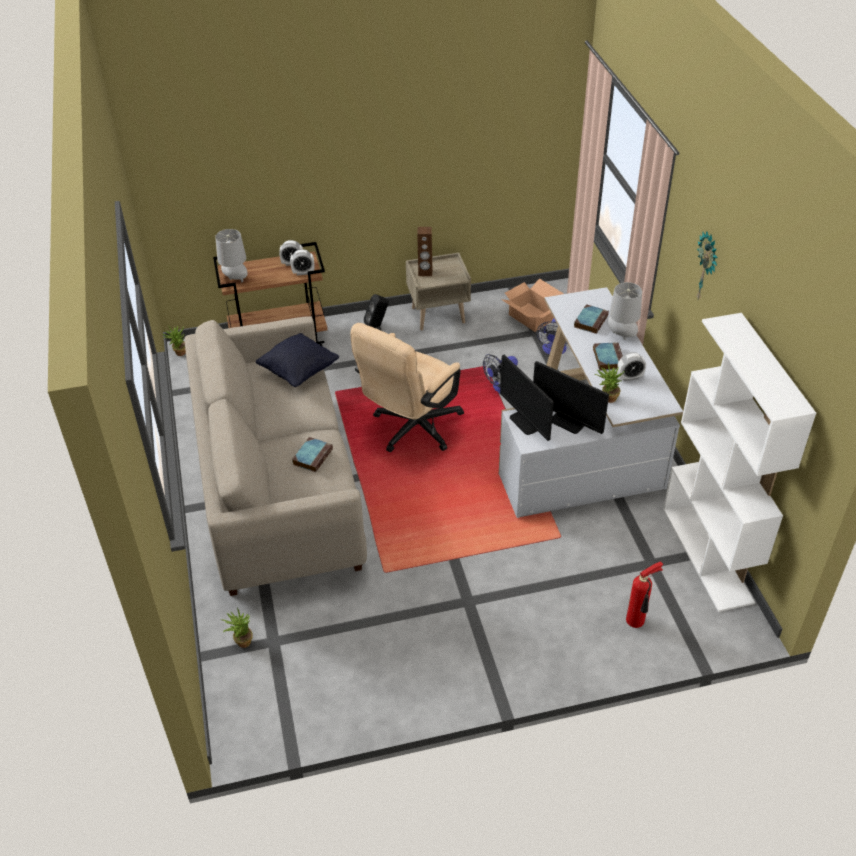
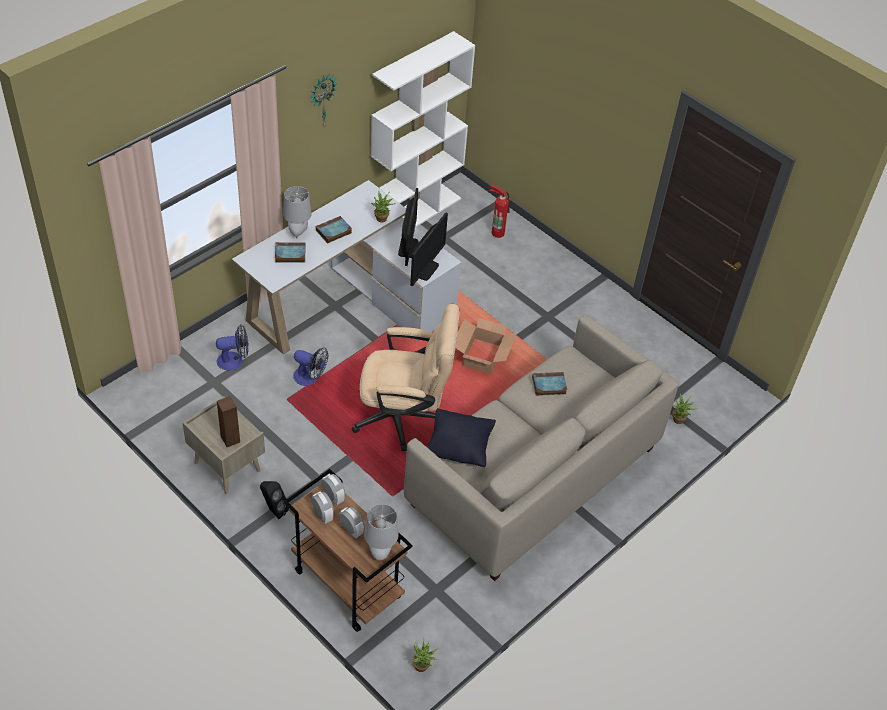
camera: 125 degrees left, 5 degrees up
cardboard box [501,278,564,332] -> cardboard box moved to [456,318,517,374]
alarm clock [617,352,646,381] -> alarm clock moved to [339,507,364,538]

